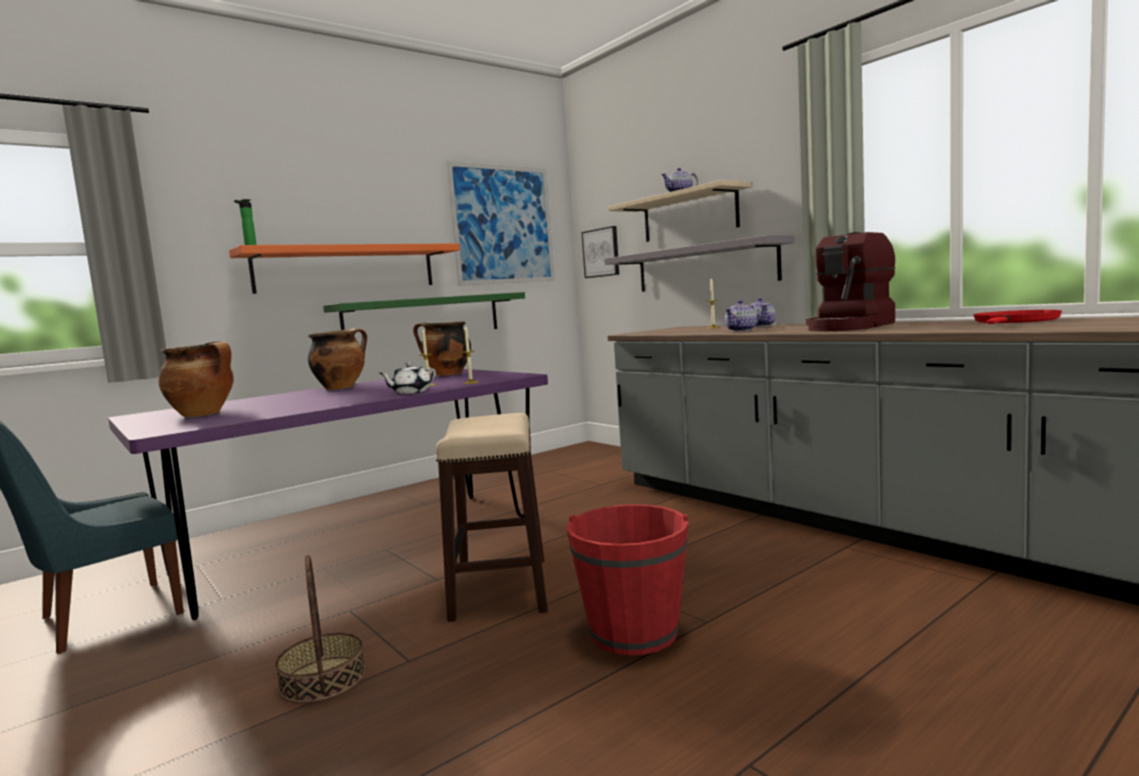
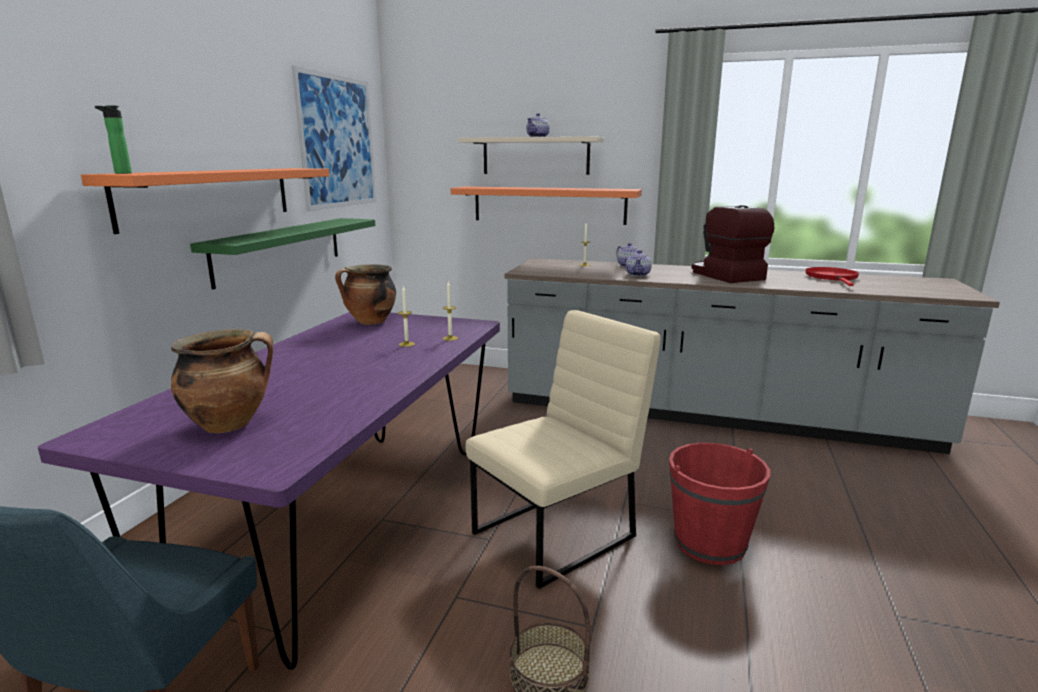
camera: 35 degrees left, 10 degrees up
cooking pot [308,328,367,390] -> none
white teapot [380,362,436,394] -> none
stool [436,413,548,622] -> beige chair [465,310,661,589]
picture [581,226,619,278] -> none
grey shelf [604,235,795,292] -> orange shelf [451,186,642,225]
coffee machine [806,232,895,331] -> coffee machine turned 150 degrees clockwise [691,205,774,283]

